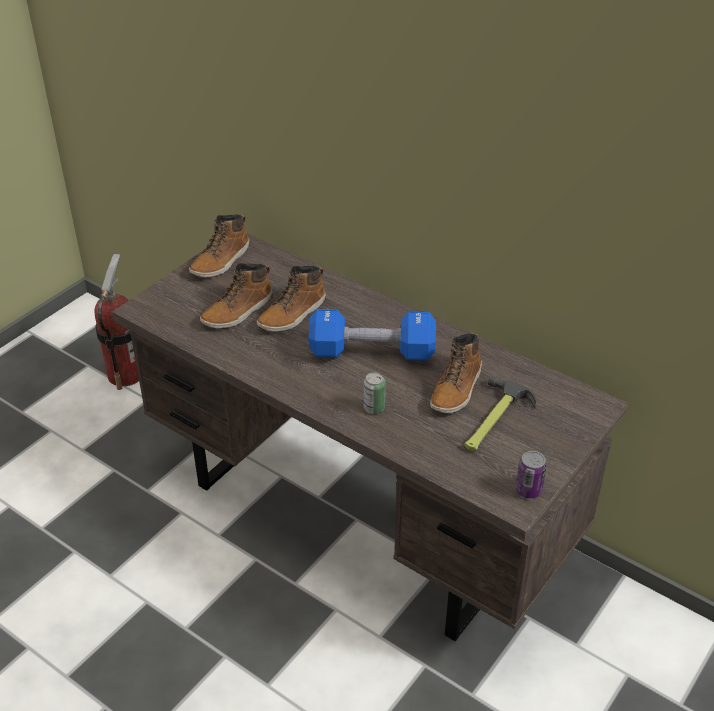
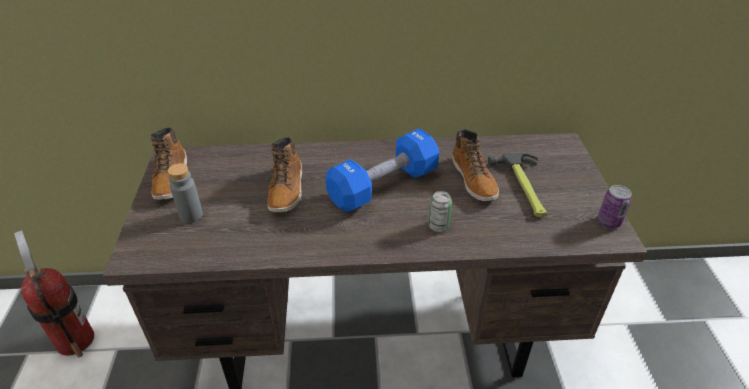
camera: 40 degrees left, 0 degrees up
boot [200,263,273,329] -> none
none -> grey bottle [167,163,203,223]

